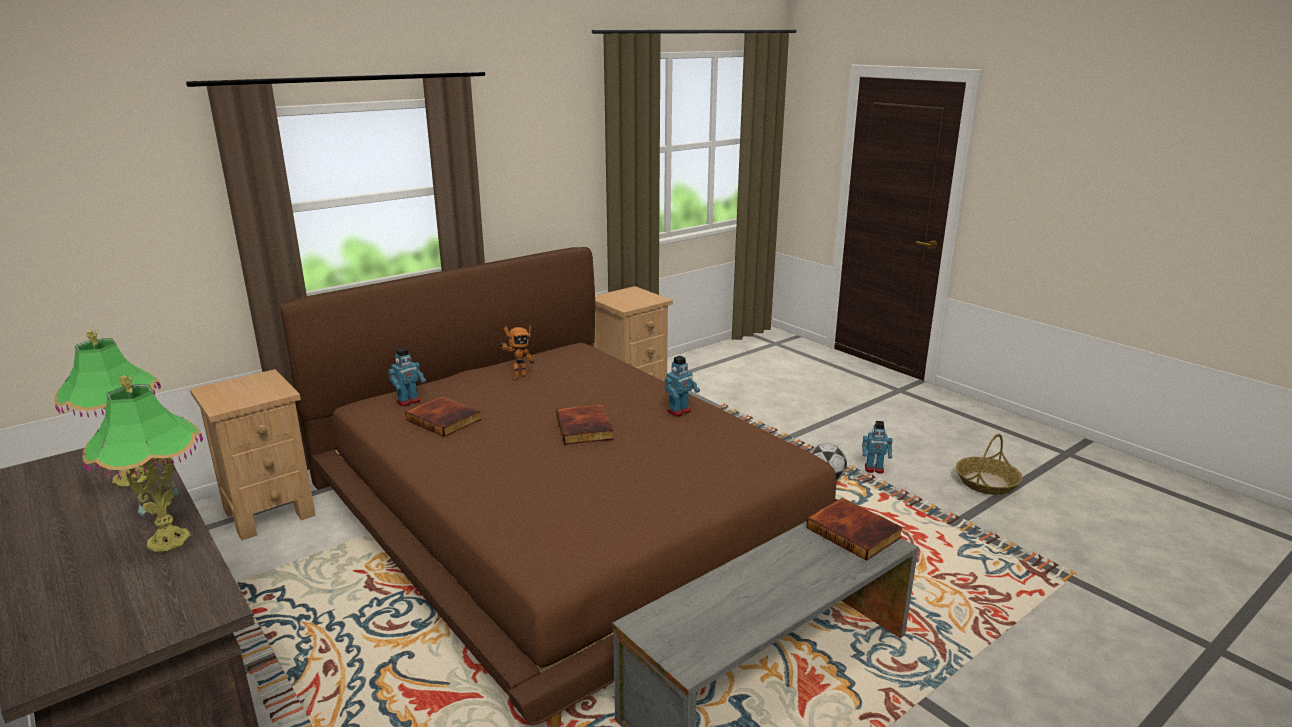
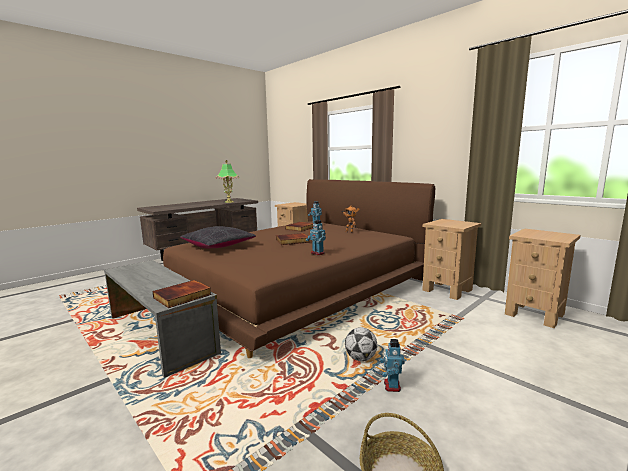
camera: 85 degrees right, 10 degrees down
table lamp [83,375,203,552] -> none
none -> black pillow [180,226,256,248]
none -> beige nightstand [505,228,580,328]

